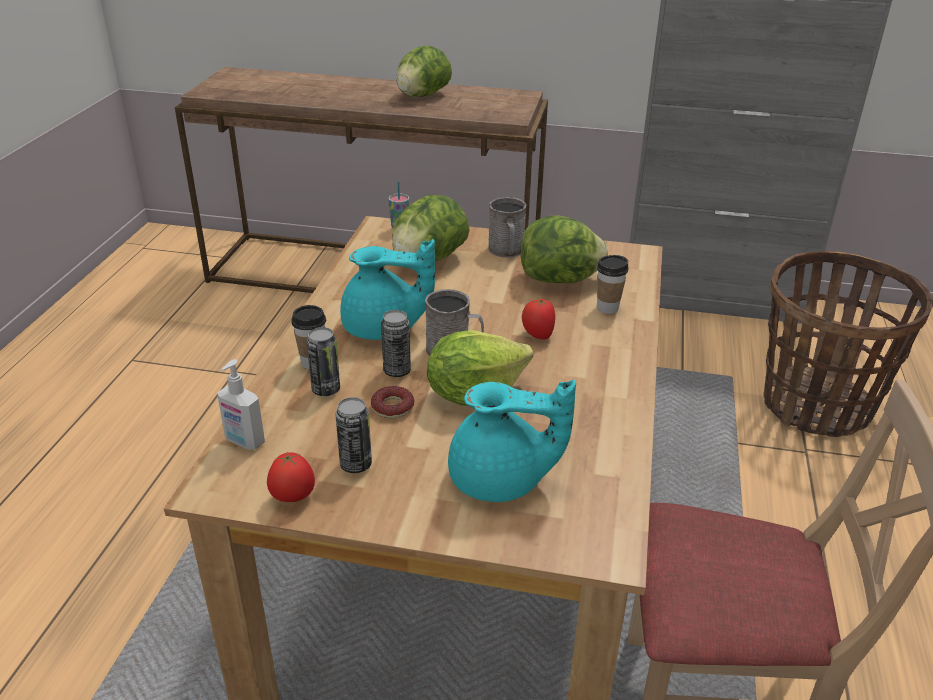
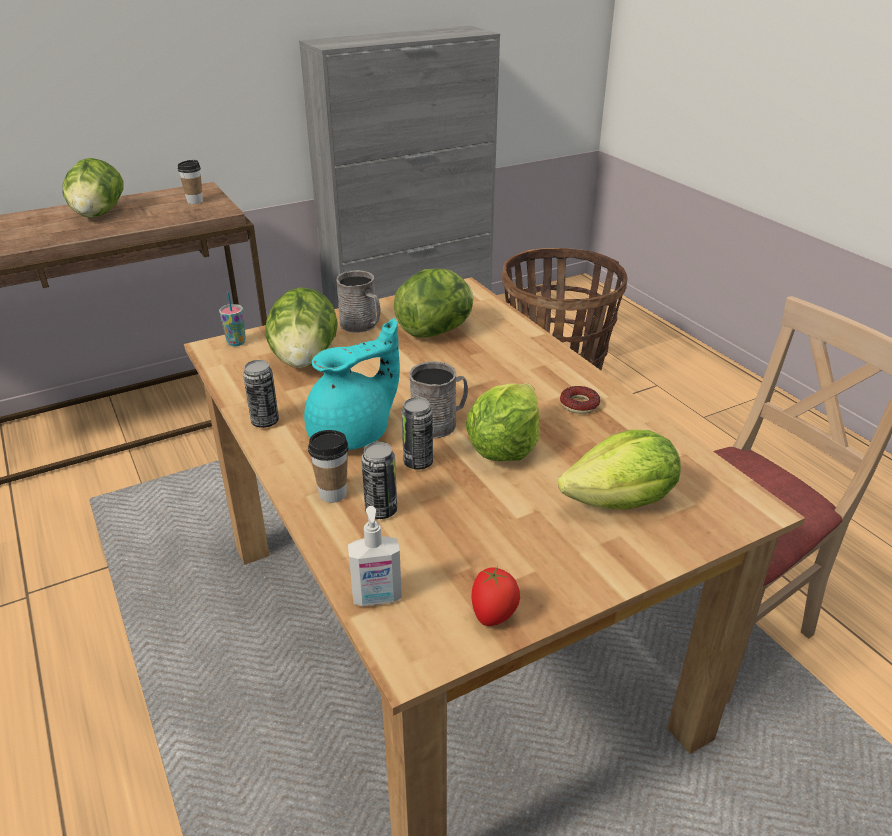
camera: 40 degrees left, 0 degrees up
can [335,397,372,473] -> can moved to [243,360,279,428]
donut [371,386,414,419] -> donut moved to [560,386,600,414]
turquoise teapot [448,380,576,502] -> lettuce [558,430,681,510]
tomato [522,298,555,340] -> none
cup [597,255,629,314] -> cup moved to [178,160,203,204]

